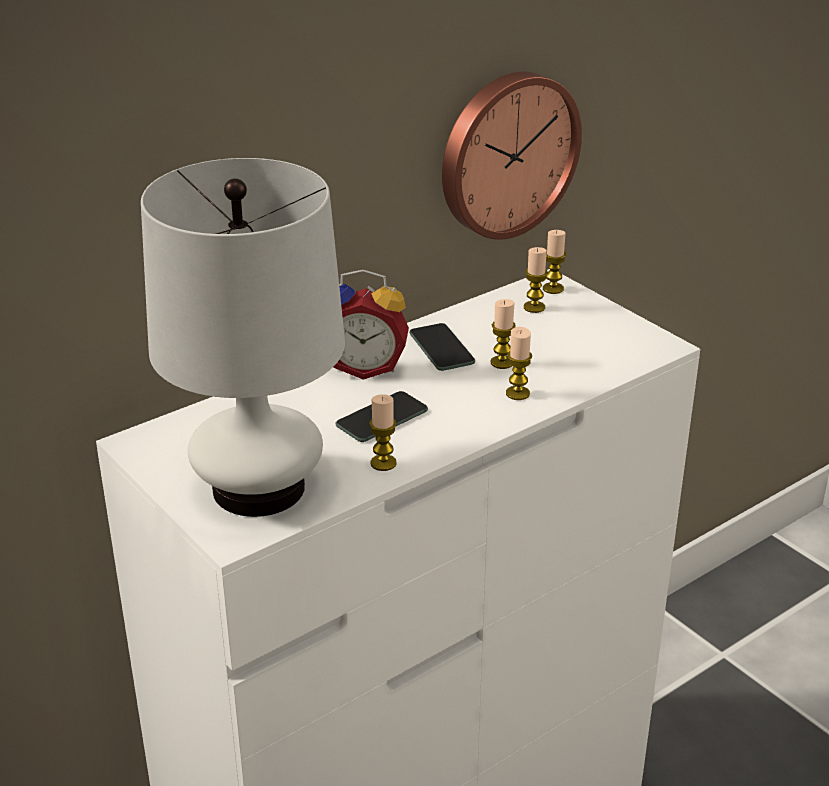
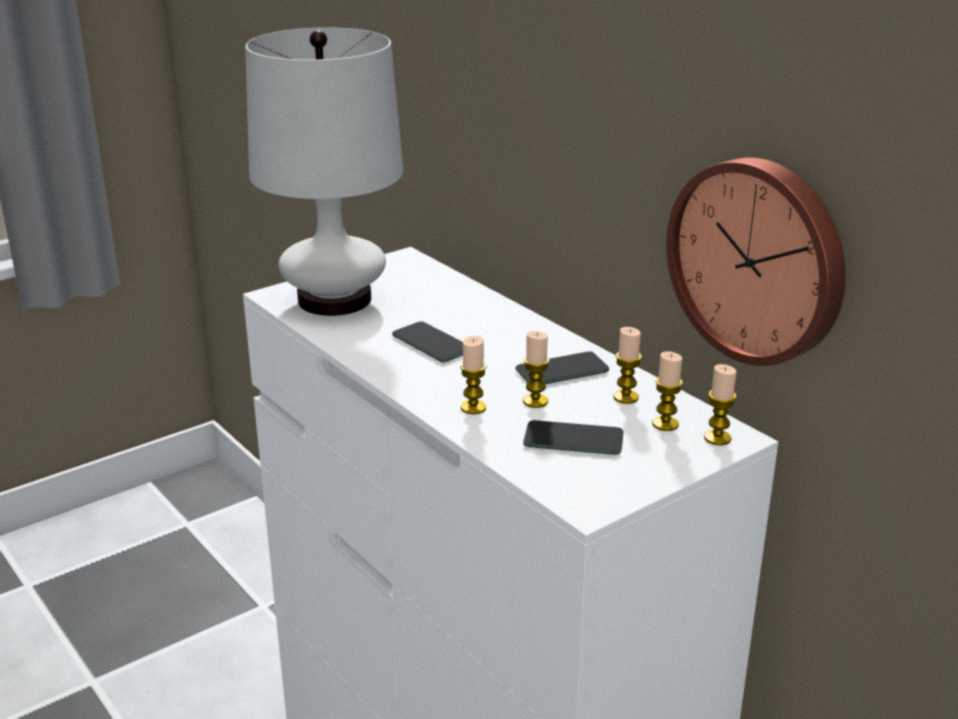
camera: 90 degrees right, 5 degrees down
alarm clock [333,269,409,380] -> none
candle [369,394,397,471] -> candle moved to [613,327,642,404]
none -> phone [523,420,623,455]

